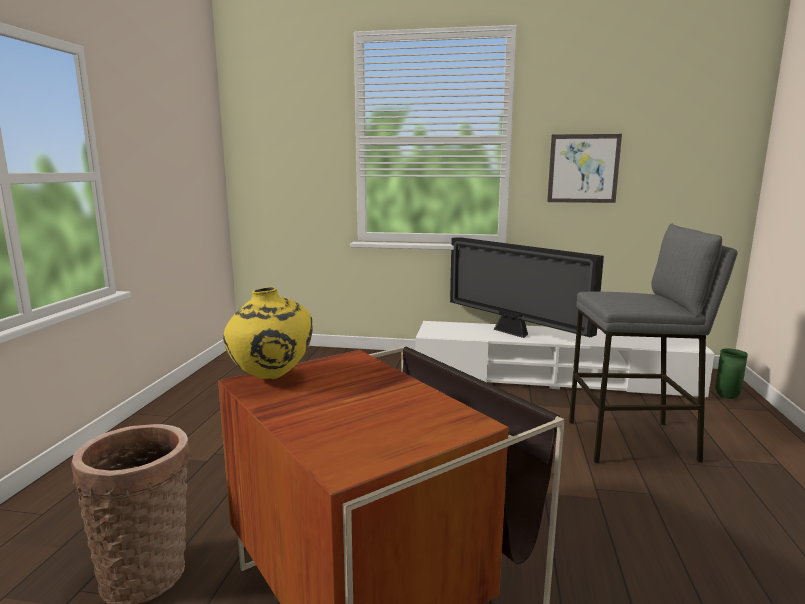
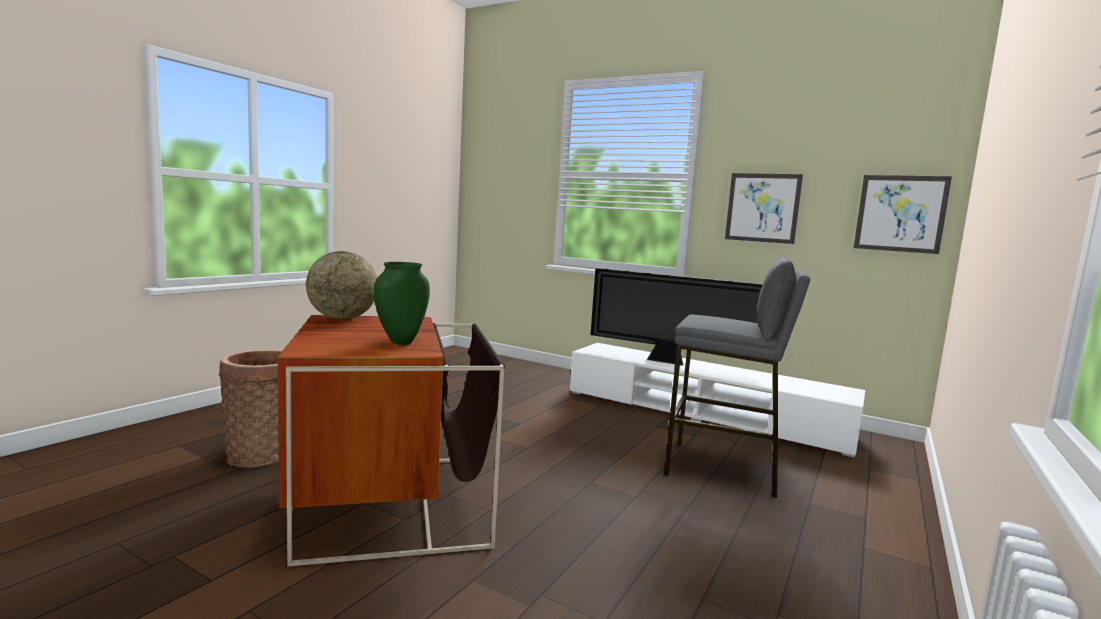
camera: 20 degrees right, 5 degrees down
yellow vase [223,287,313,379] -> globe [306,251,377,320]
television [450,237,604,338] -> television turned 45 degrees counterclockwise [590,268,763,366]
green vase [715,348,748,399] -> green vase moved to [374,262,430,345]
none -> picture [854,175,952,254]

